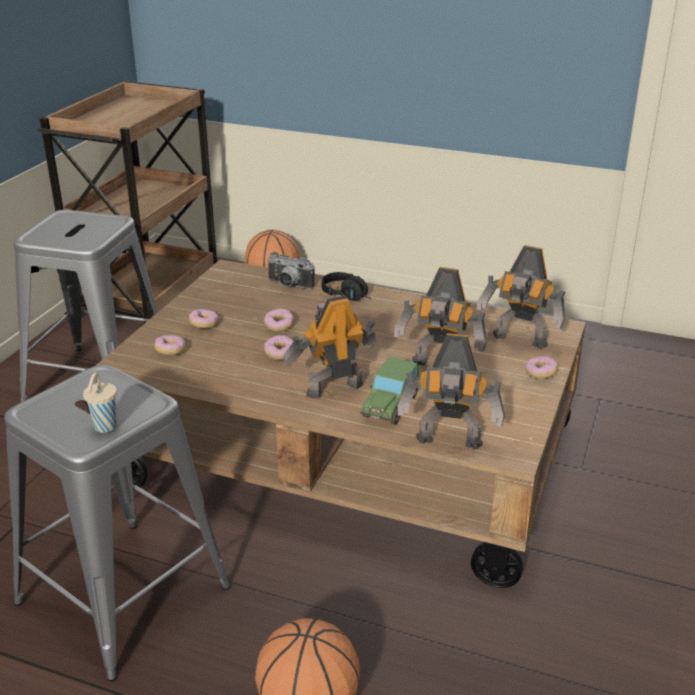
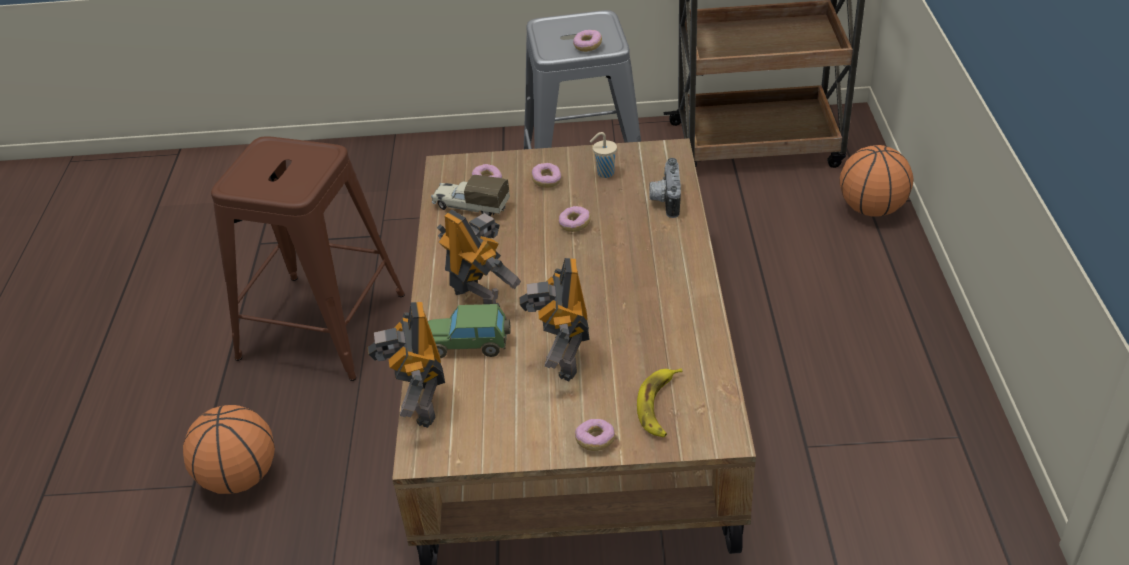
camera: 70 degrees right, 10 degrees up
grey stool [4,365,230,681] -> brown stool [211,136,405,381]
beige cup [83,372,117,433] -> beige cup moved to [590,132,617,178]
donut [264,335,294,360] -> donut moved to [573,30,602,52]
black headphones [322,272,371,301] -> none
toy robot [477,245,566,349] -> banana [637,368,682,437]
none -> toy truck [431,175,510,216]

